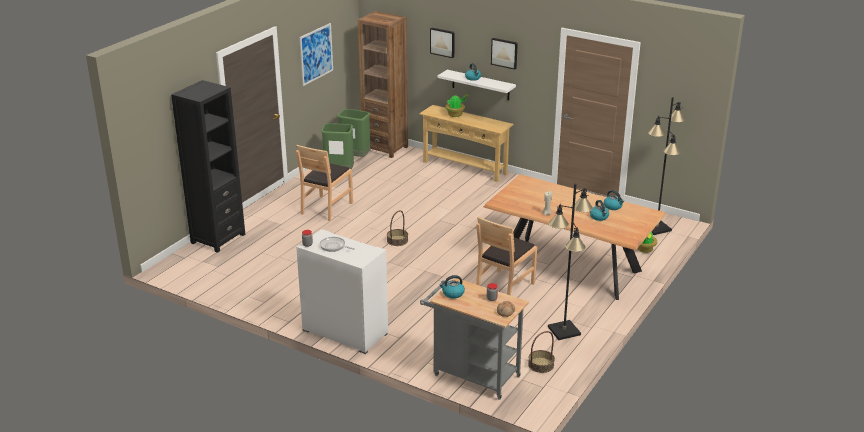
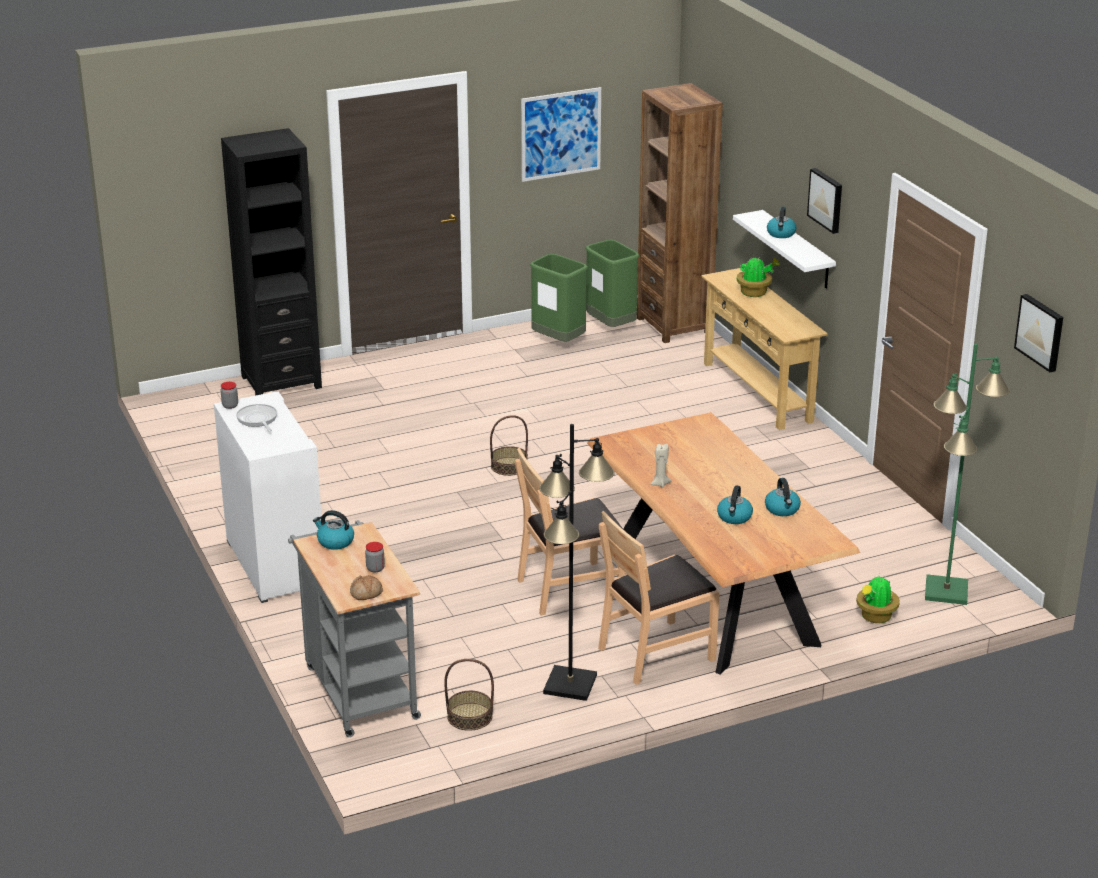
camera: 35 degrees right, 0 degrees up
brown chair [296,145,353,221] -> brown chair moved to [598,511,720,685]
picture [430,28,455,58] -> picture moved to [1014,294,1063,372]
black floor lamp [648,97,685,235] -> green floor lamp [925,344,1010,605]

